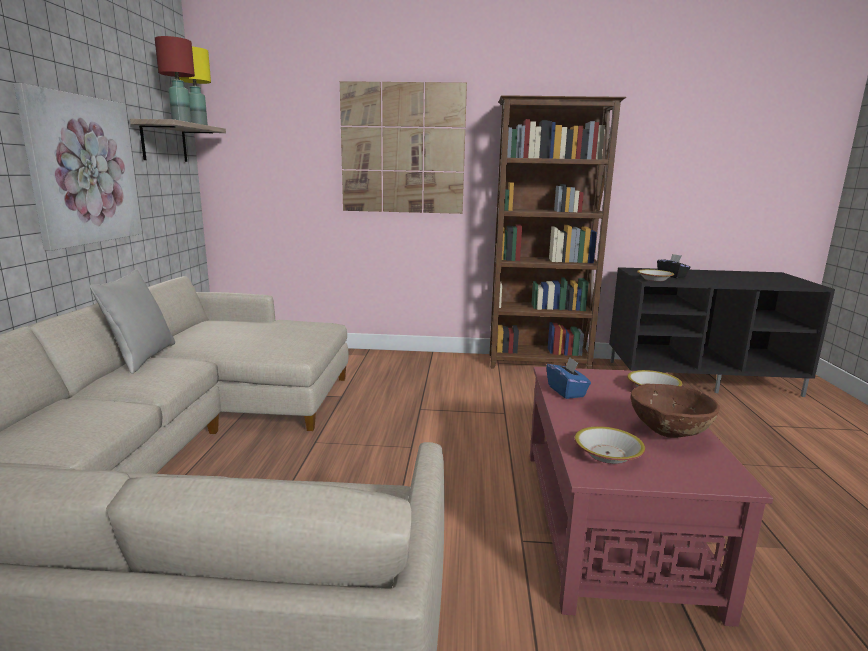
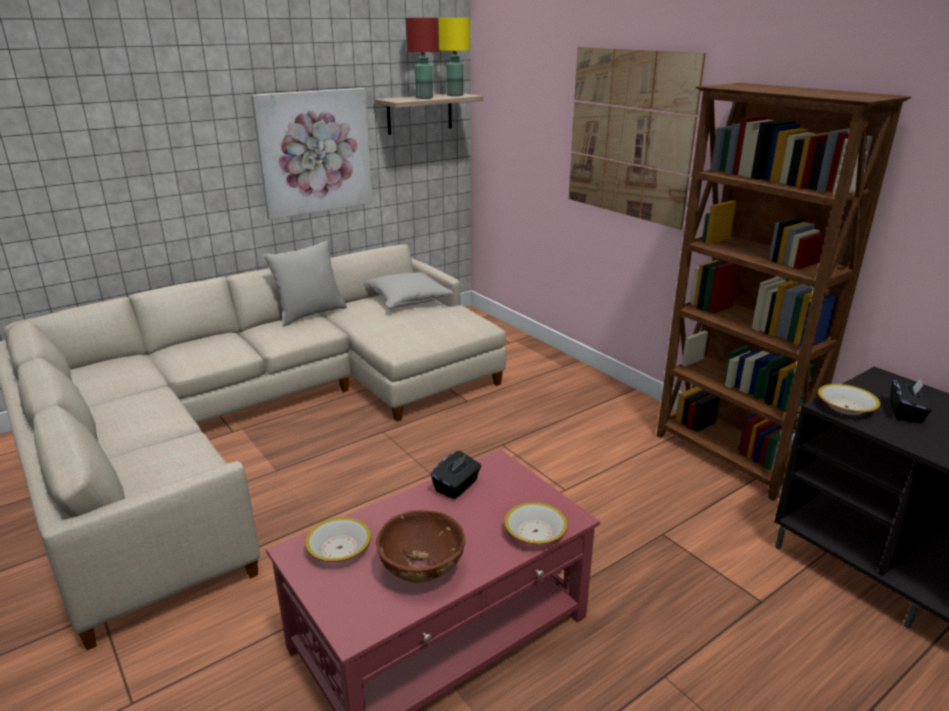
camera: 50 degrees right, 10 degrees up
blue tissue box [546,357,591,399] -> black tissue box [431,451,481,499]
none -> grey pillow [365,272,454,308]

